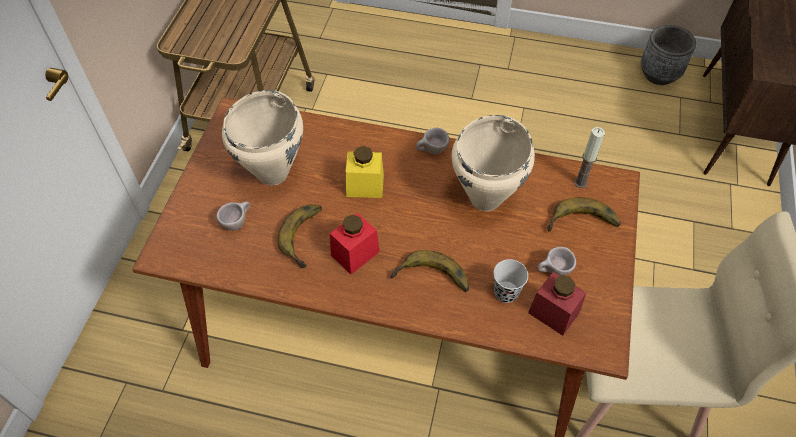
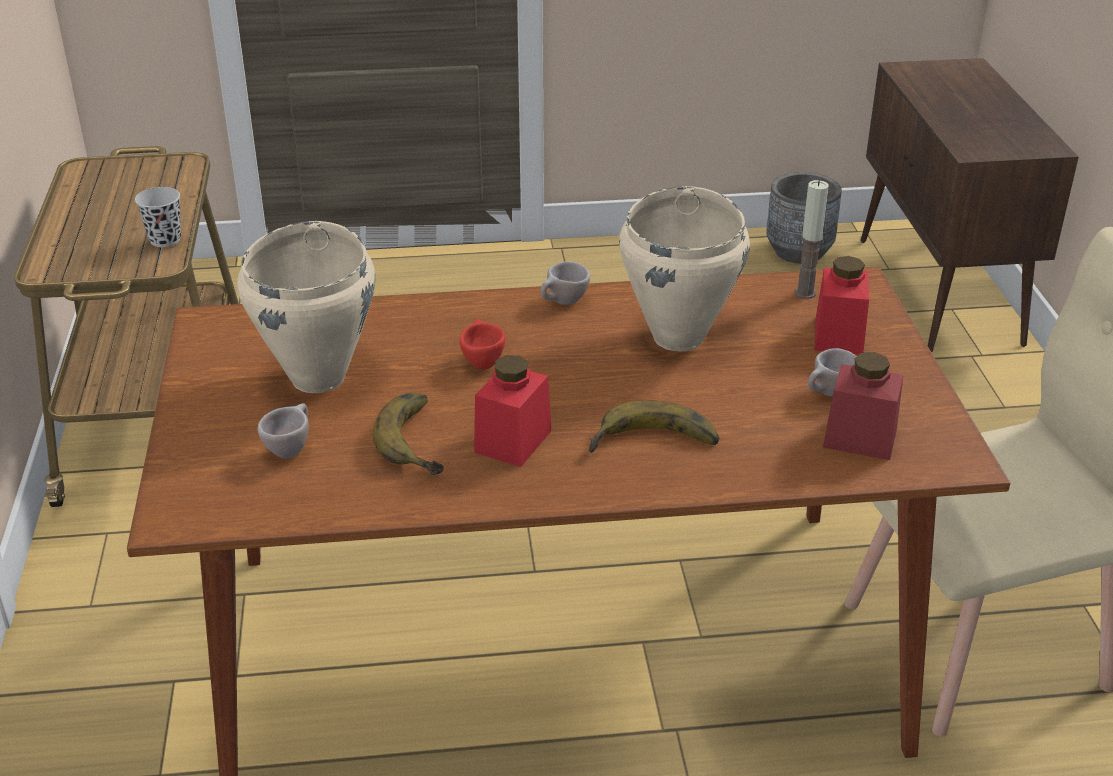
camera: 20 degrees left, 20 degrees down
yellow jar [345,146,384,198] -> red cup [460,319,505,369]
black cup [494,259,528,303] -> black cup moved to [135,187,181,247]
banana [547,197,621,231] -> red jar [815,256,869,354]

